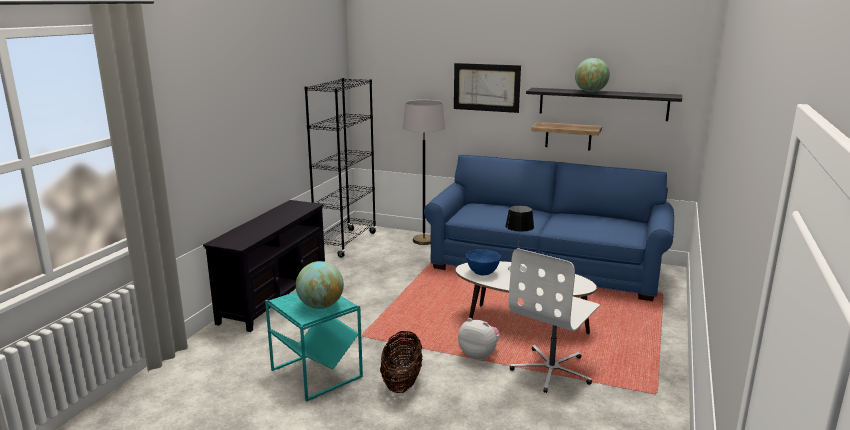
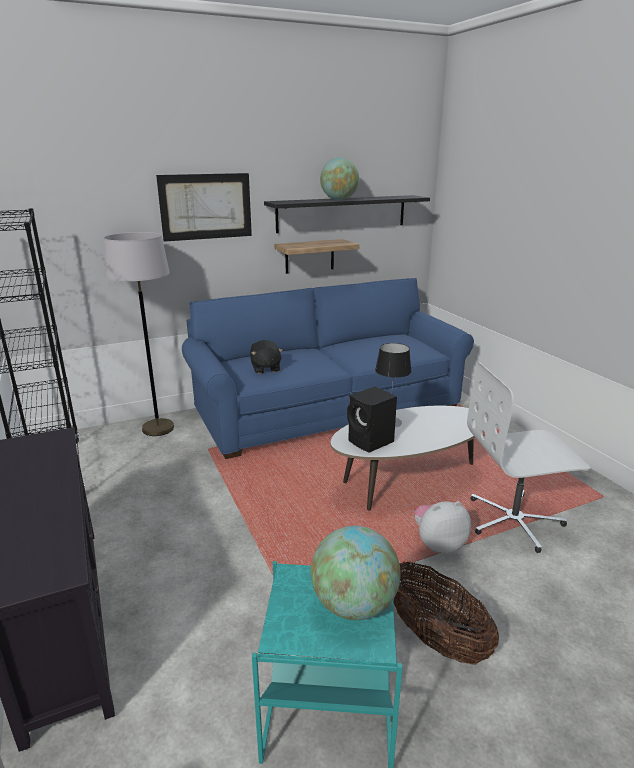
camera: 45 degrees left, 5 degrees up
blue bowl [466,249,501,275] -> black speaker [347,386,397,453]
white office chair [509,248,600,393] -> white office chair turned 90 degrees clockwise [467,362,590,553]
none -> black plush toy [250,340,283,374]

